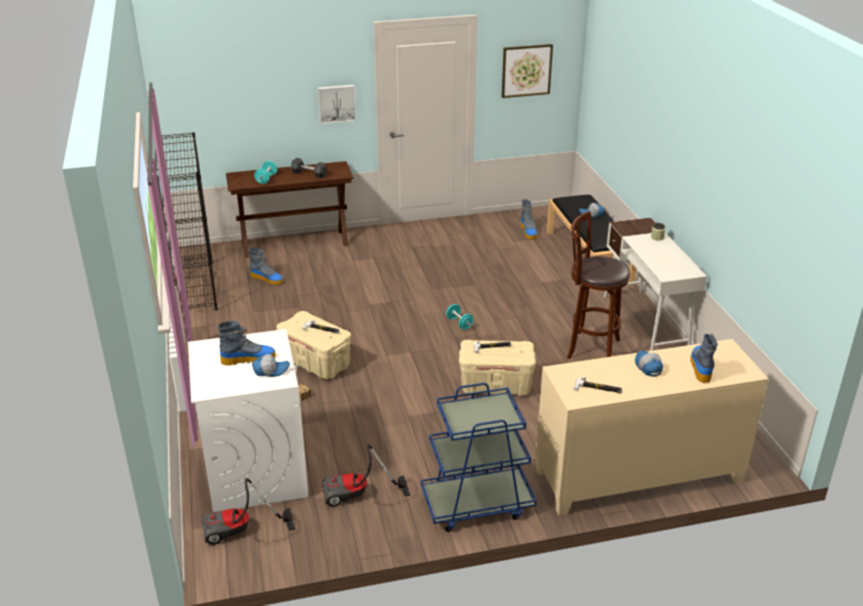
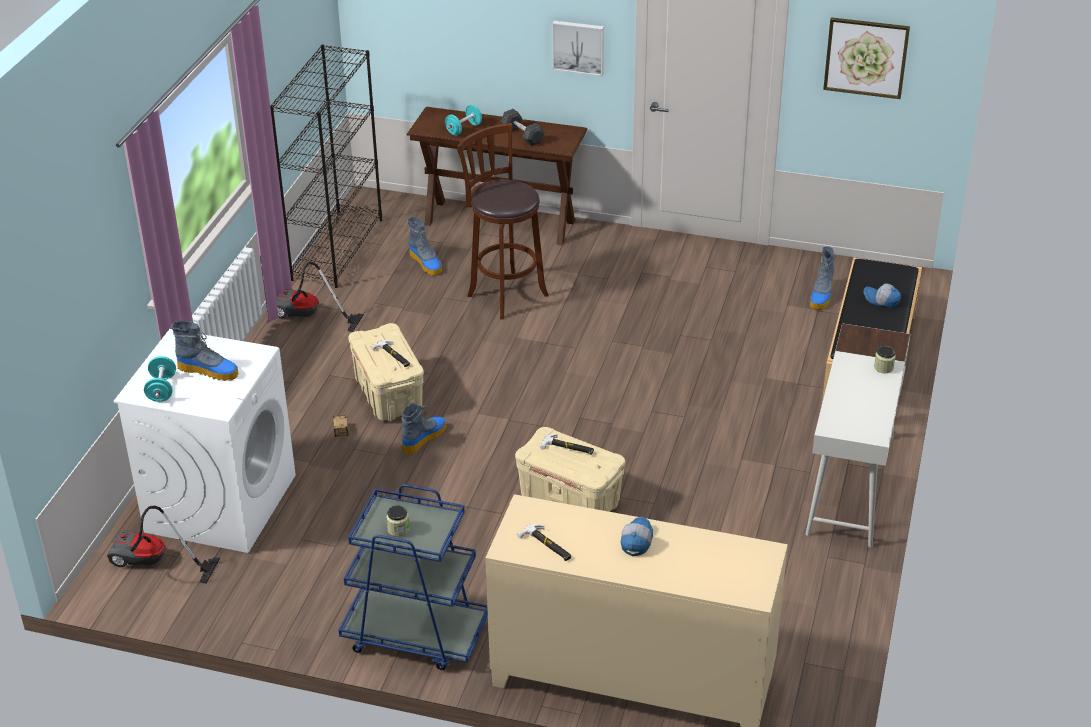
camera: 30 degrees right, 5 degrees up
cap [252,354,290,377] -> none
vacuum cleaner [322,444,410,507] -> vacuum cleaner moved to [276,261,364,332]
turquoise dumbbell [446,304,474,330] -> turquoise dumbbell moved to [144,356,176,402]
brown stool [567,211,630,359] -> brown stool moved to [457,123,549,319]
boot [690,333,718,383] -> boot moved to [401,403,447,455]
none -> jar [386,505,410,536]

